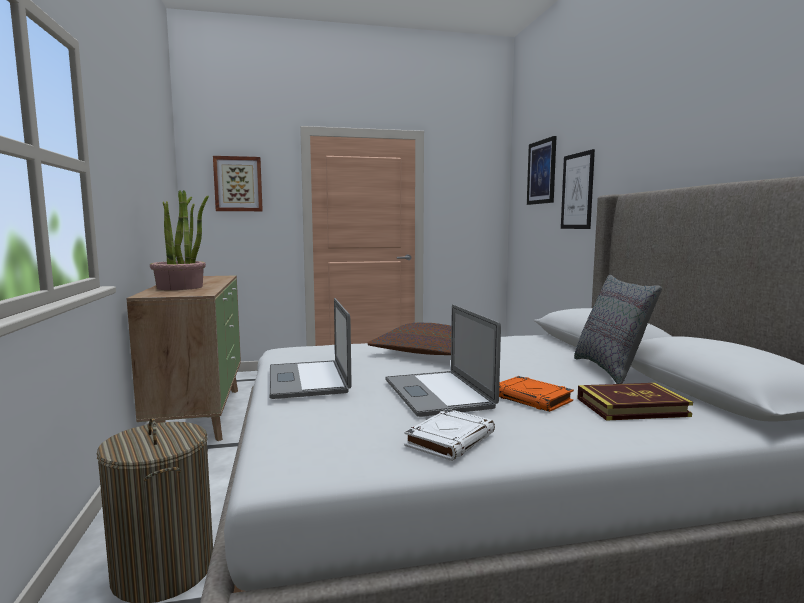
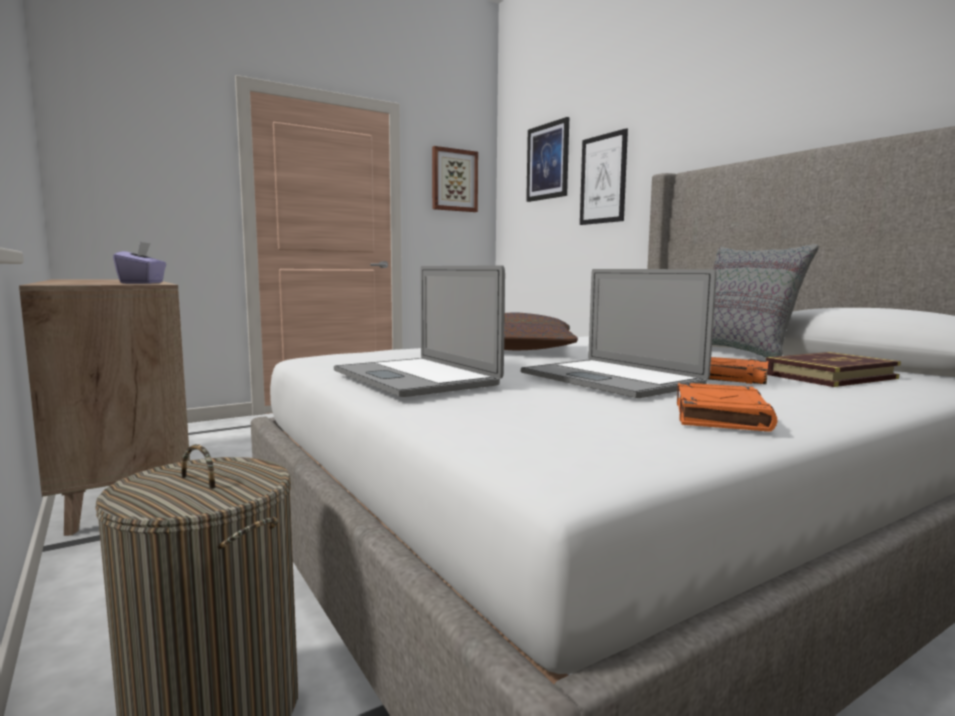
camera: 20 degrees left, 0 degrees up
potted plant [150,190,209,290] -> none
picture [213,156,263,211] -> picture moved to [432,146,478,212]
white book [404,409,495,461] -> orange book [677,382,777,432]
none -> purple tissue box [113,242,167,284]

